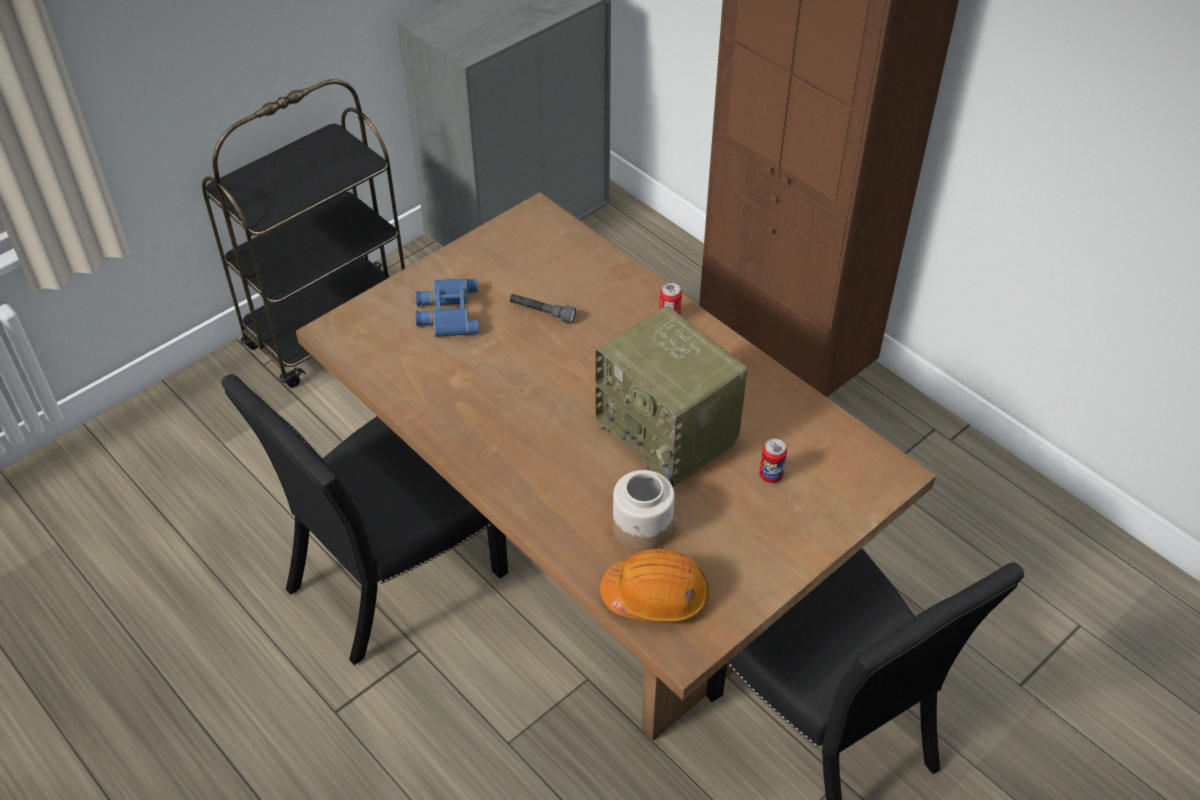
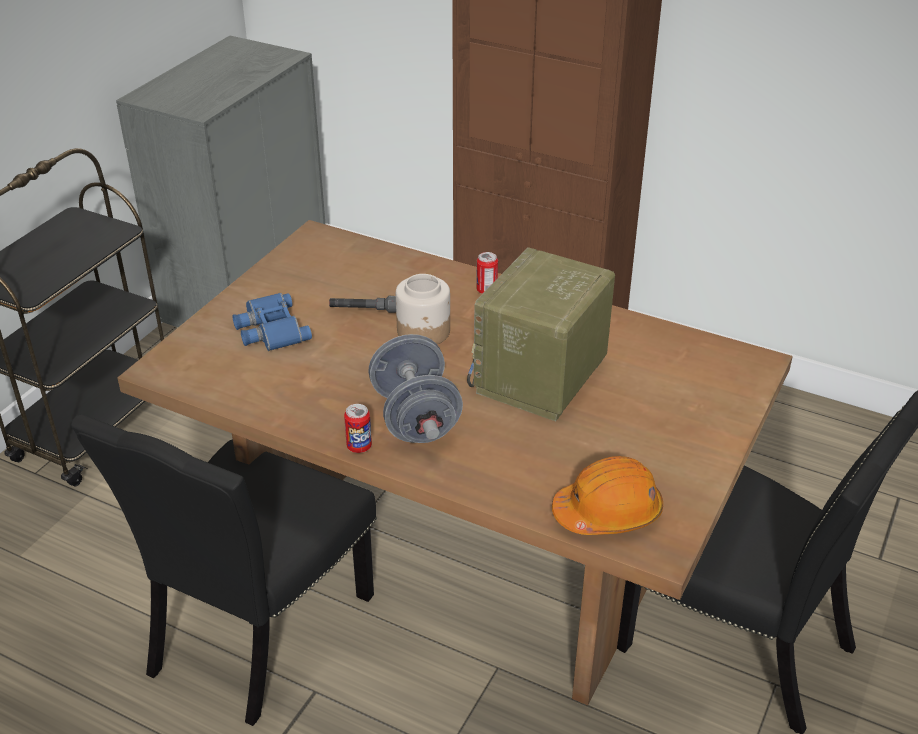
camera: 20 degrees left, 10 degrees down
radio [595,306,748,488] -> radio turned 90 degrees clockwise [467,247,615,421]
jar [613,470,675,551] -> jar moved to [396,274,450,344]
can [759,439,787,483] -> can moved to [344,404,372,453]
none -> grey dumbbell [368,334,463,443]

